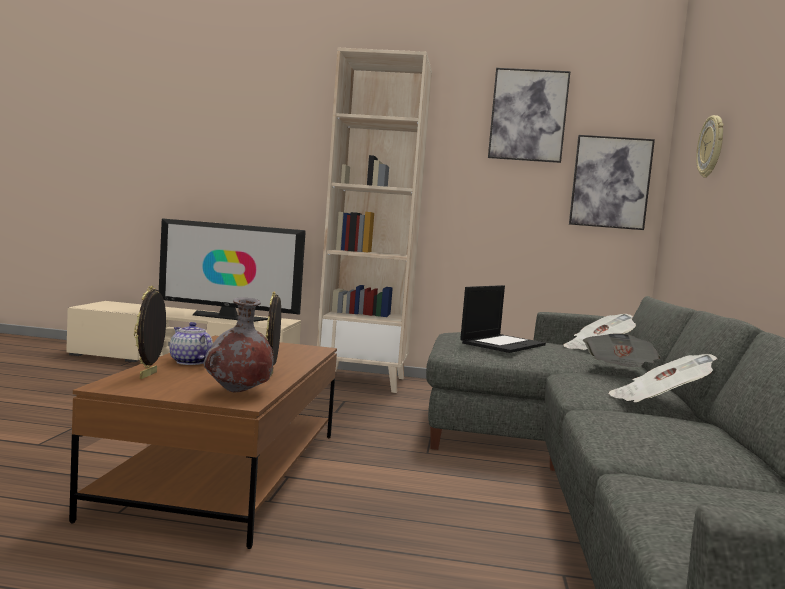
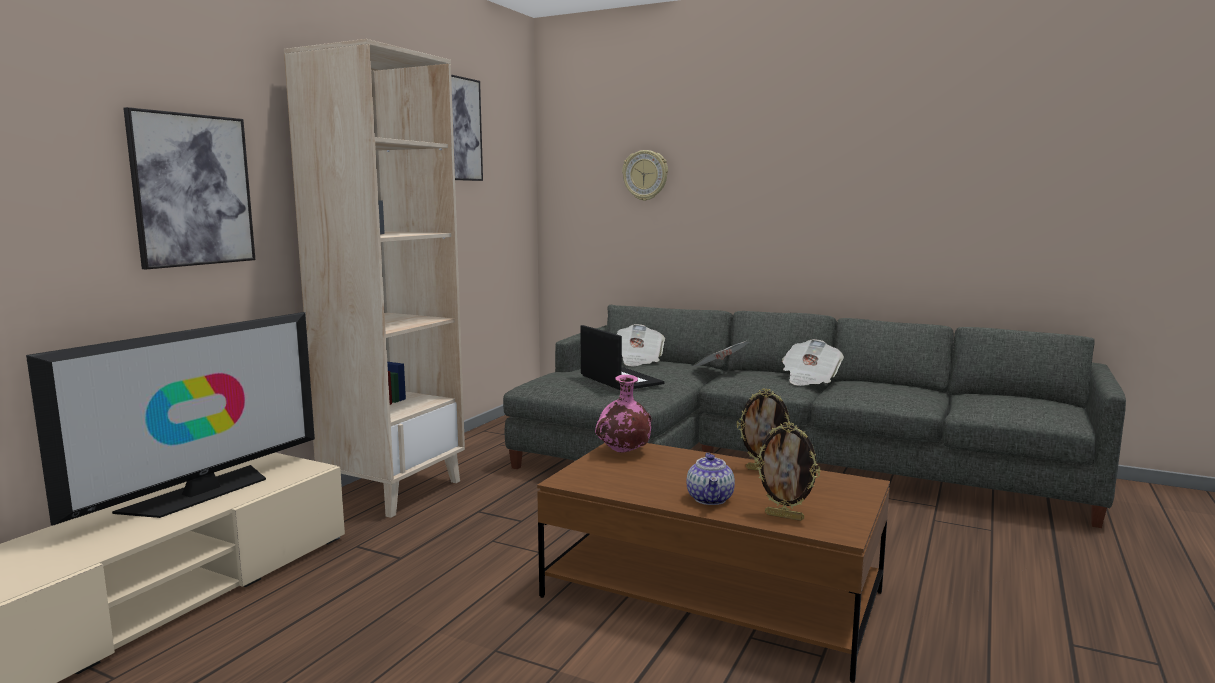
camera: 70 degrees left, 5 degrees up
teapot [170,322,213,365] -> teapot turned 60 degrees counterclockwise [686,453,735,505]
grey vase [204,297,274,392] -> none
picture [569,135,655,230] -> picture moved to [123,107,255,269]
none -> pink vase [595,375,651,453]

